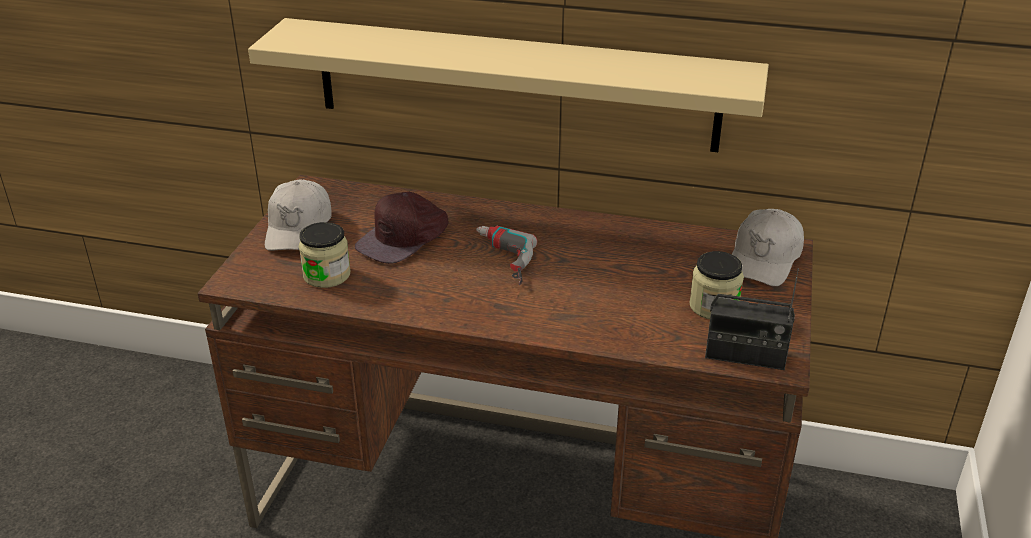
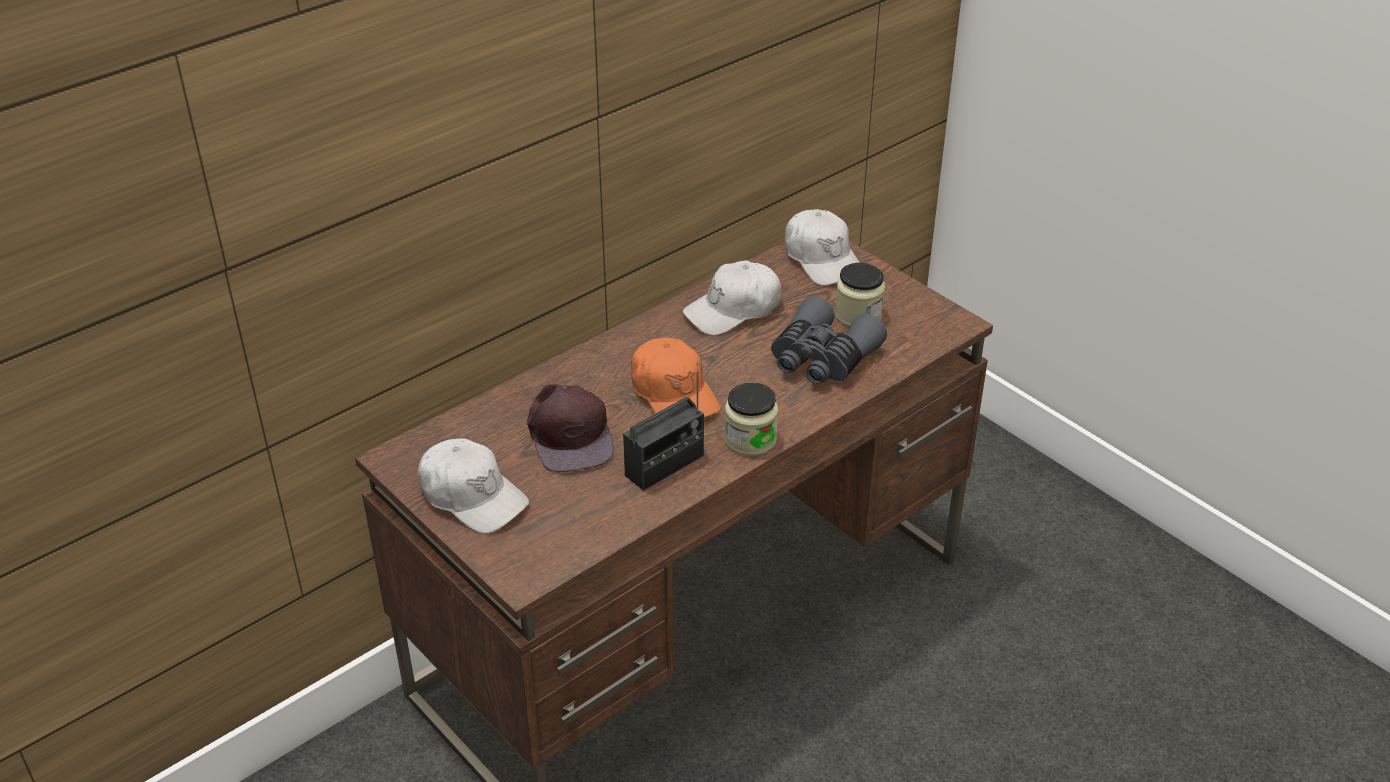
camera: 55 degrees left, 5 degrees up
beige shelf [248,18,769,152] -> none
jar [299,222,351,288] -> jar moved to [724,383,778,456]
power drill [476,226,537,285] -> orange cap [631,338,720,418]
radio [705,268,799,370] -> radio moved to [623,363,704,491]
none -> white cap [683,260,781,335]
none -> grey binoculars [771,296,887,384]

